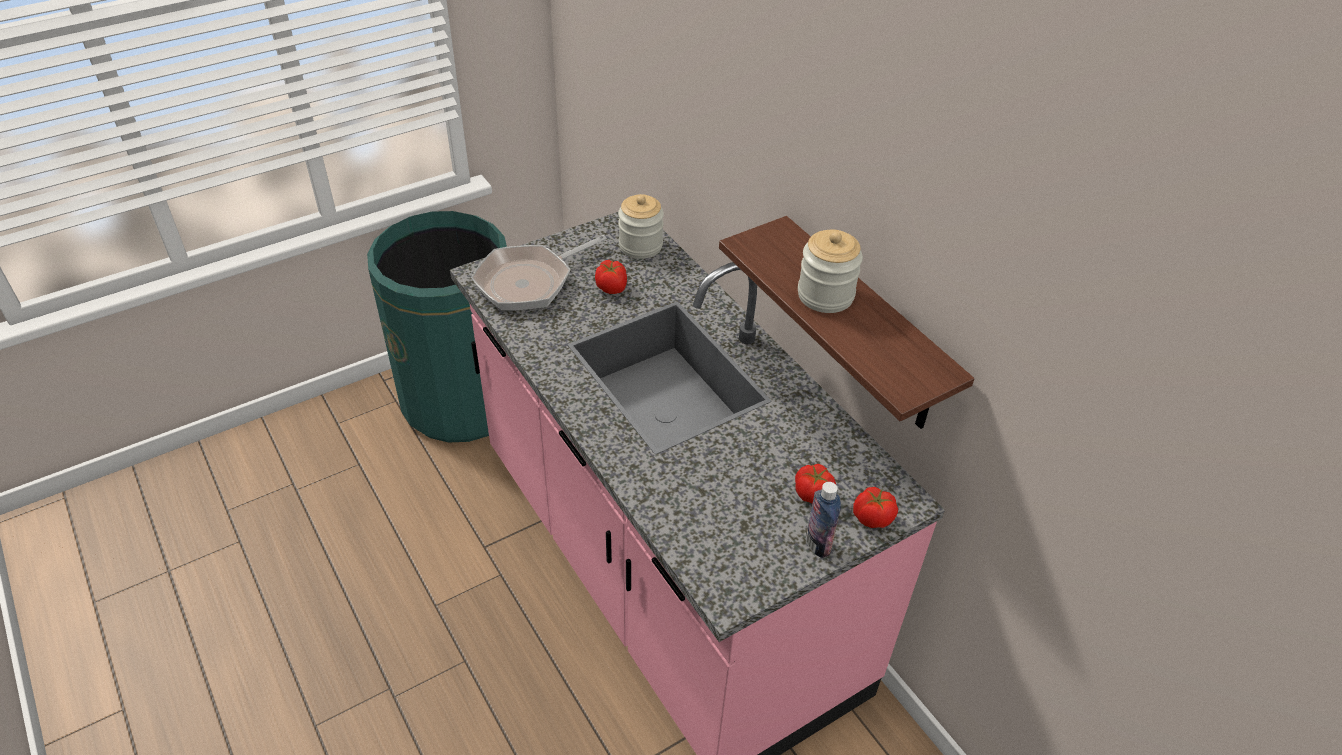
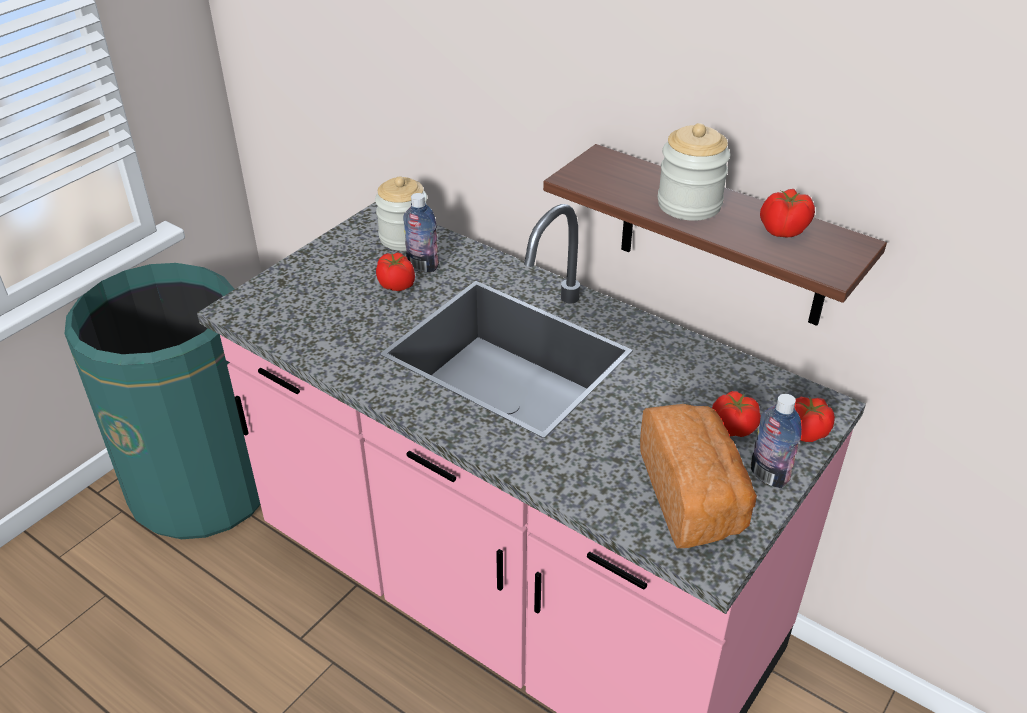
camera: 20 degrees left, 5 degrees down
frying pan [471,235,607,311] -> none
none -> bottle [403,193,439,272]
none -> bread [640,404,757,548]
none -> tomato [760,189,815,237]

